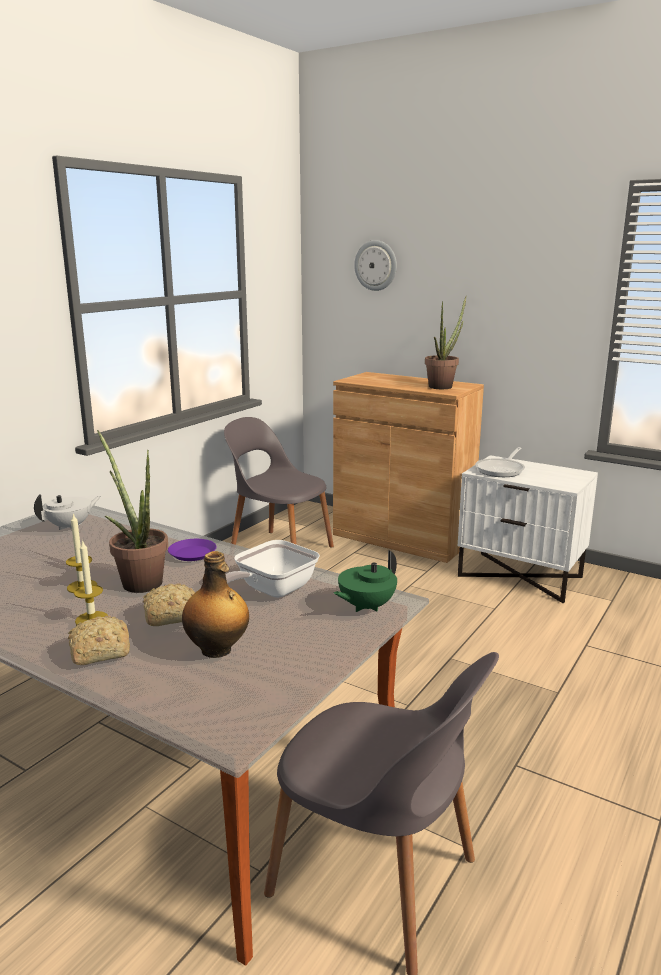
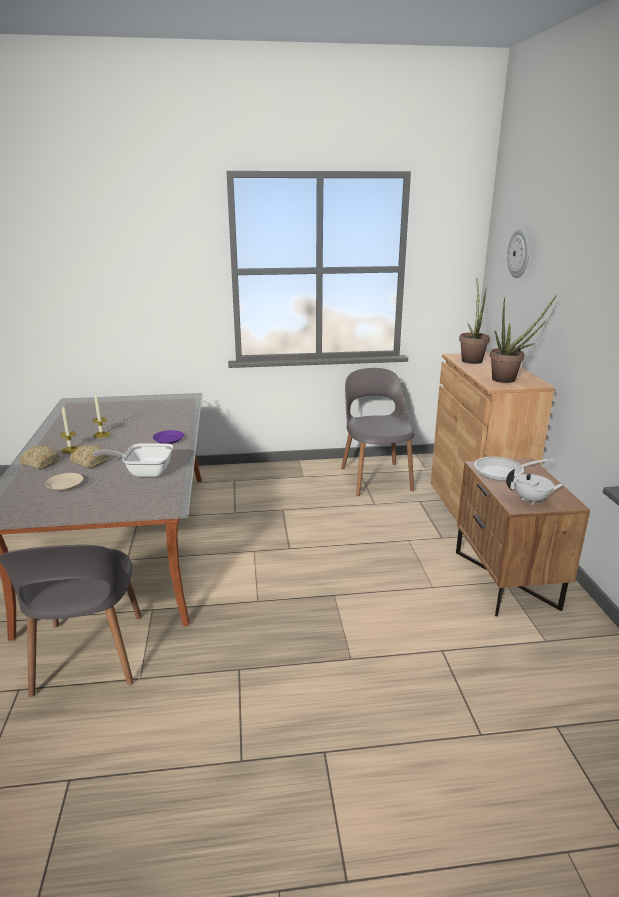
camera: 50 degrees right, 5 degrees up
white teapot [34,494,101,530] -> white teapot moved to [506,469,565,505]
potted plant [97,430,168,593] -> potted plant moved to [459,278,490,364]
bottle [182,551,249,658] -> beige plate [45,473,83,491]
green teapot [334,550,397,612] -> none
white nightstand [458,455,598,603] -> brown nightstand [456,458,590,617]

